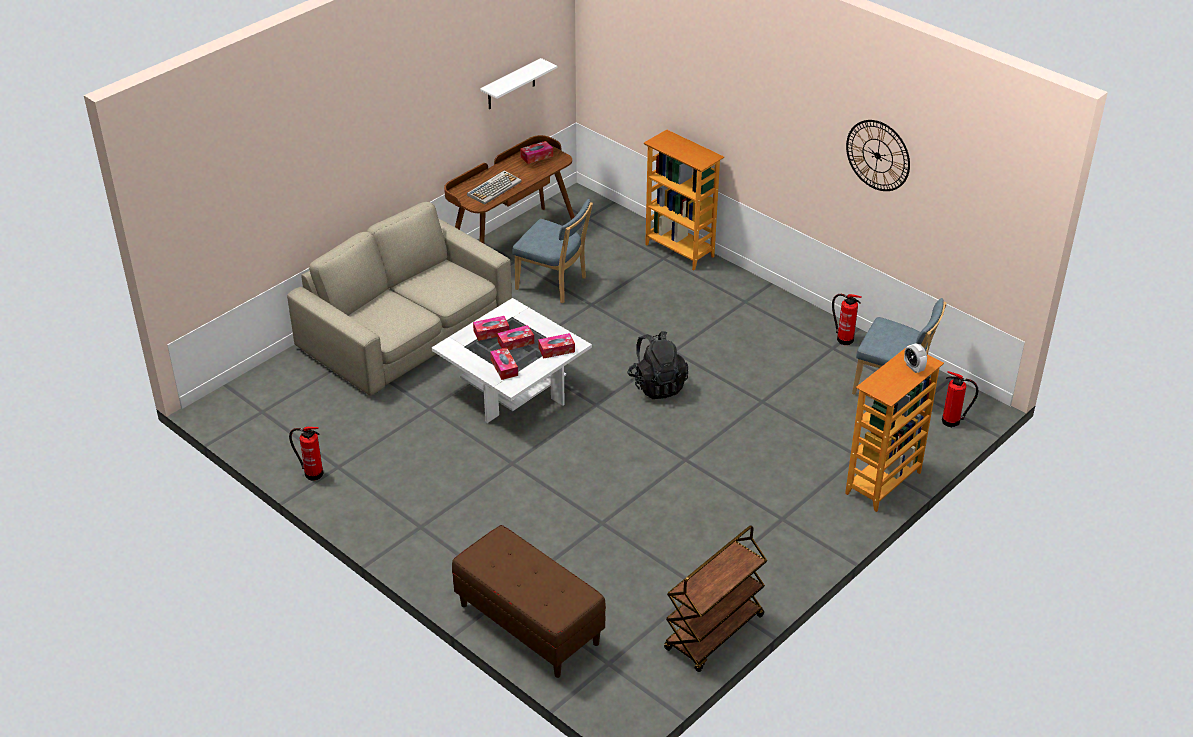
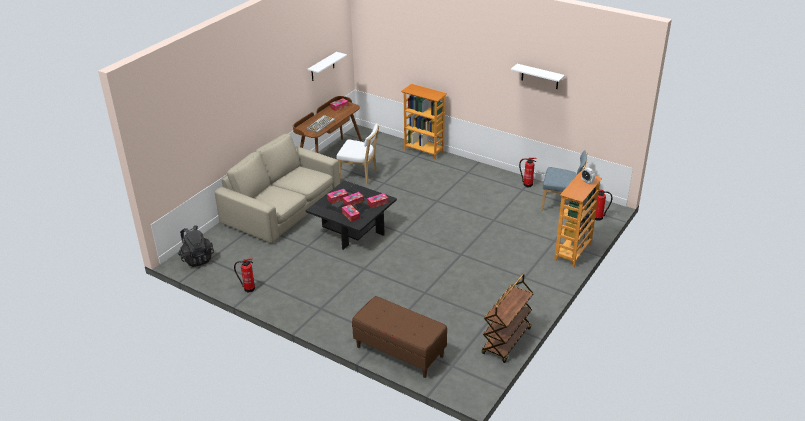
camera: 10 degrees left, 5 degrees down
white coffee table [431,298,592,423] -> black coffee table [306,180,397,250]
blue chair [512,199,593,303] -> white chair [337,123,379,184]
black backpack [627,331,688,399] -> black backpack moved to [178,225,214,267]
wall clock [846,120,910,191] -> white shelf [511,64,565,89]

